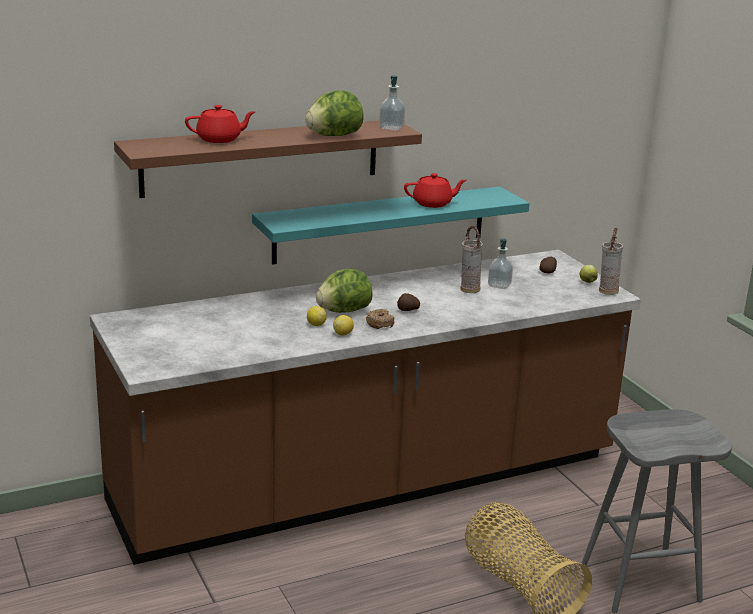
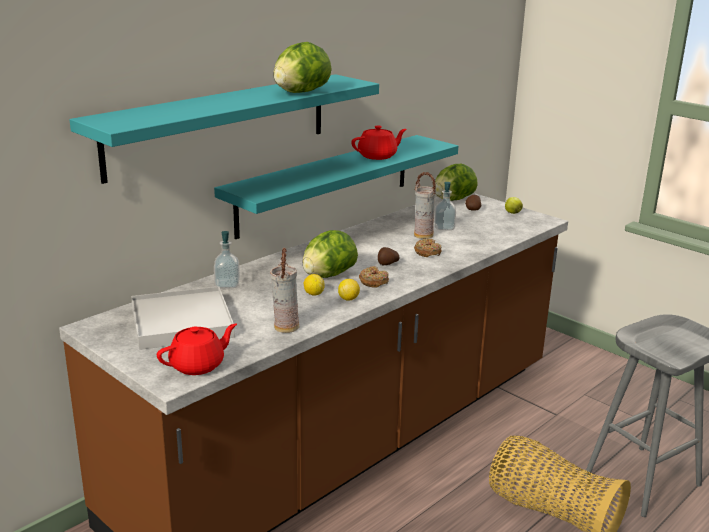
camera: 20 degrees left, 0 degrees up
brown shelf [114,120,422,198] -> turquoise shelf [70,74,379,184]
red teapot [185,105,256,143] -> red teapot moved to [157,324,237,375]
soap dispenser [379,75,405,131] -> soap dispenser moved to [214,231,240,288]
vase [599,227,623,295] -> vase moved to [270,248,299,333]
none -> white tray [131,286,235,350]
none -> donut [414,239,441,257]
none -> lettuce [435,164,478,201]

